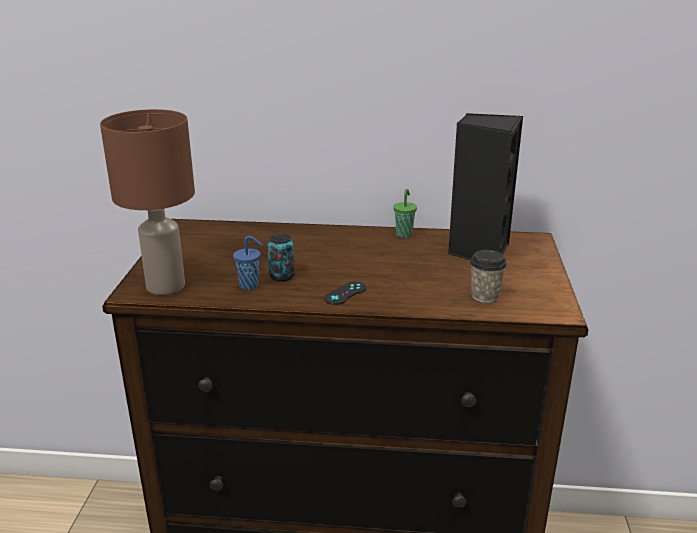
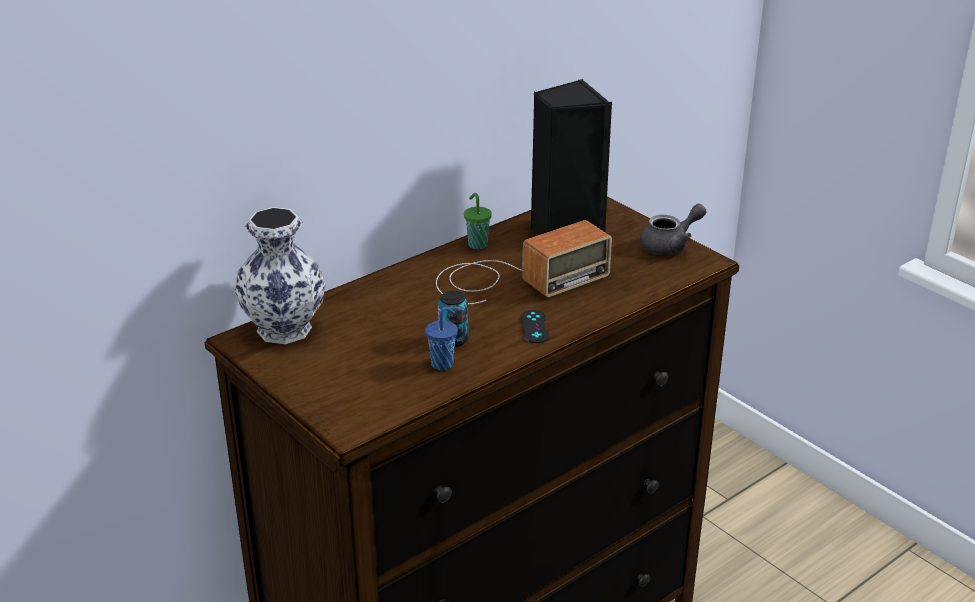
camera: 45 degrees left, 5 degrees up
brown table lamp [100,109,195,295] -> none
cup [470,250,507,303] -> none
none -> vase [235,207,326,344]
none -> radio [436,220,612,304]
none -> grey teapot [640,204,706,255]

